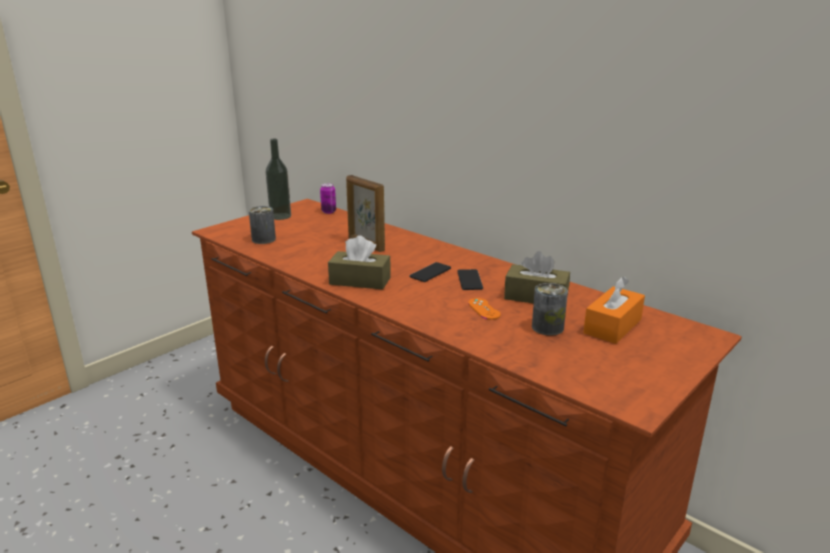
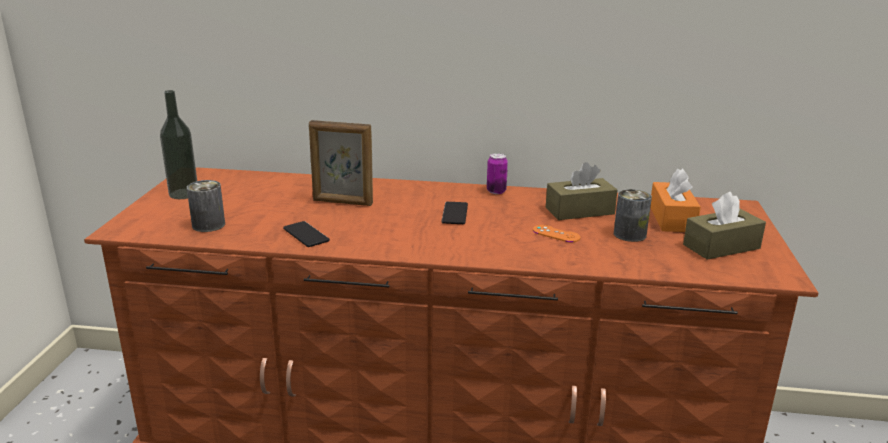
camera: 35 degrees left, 0 degrees up
can [320,183,336,214] -> can moved to [487,153,508,194]
brown tissue box [328,235,391,290] -> brown tissue box moved to [683,192,766,260]
phone [457,269,483,290] -> phone moved to [283,221,330,247]

